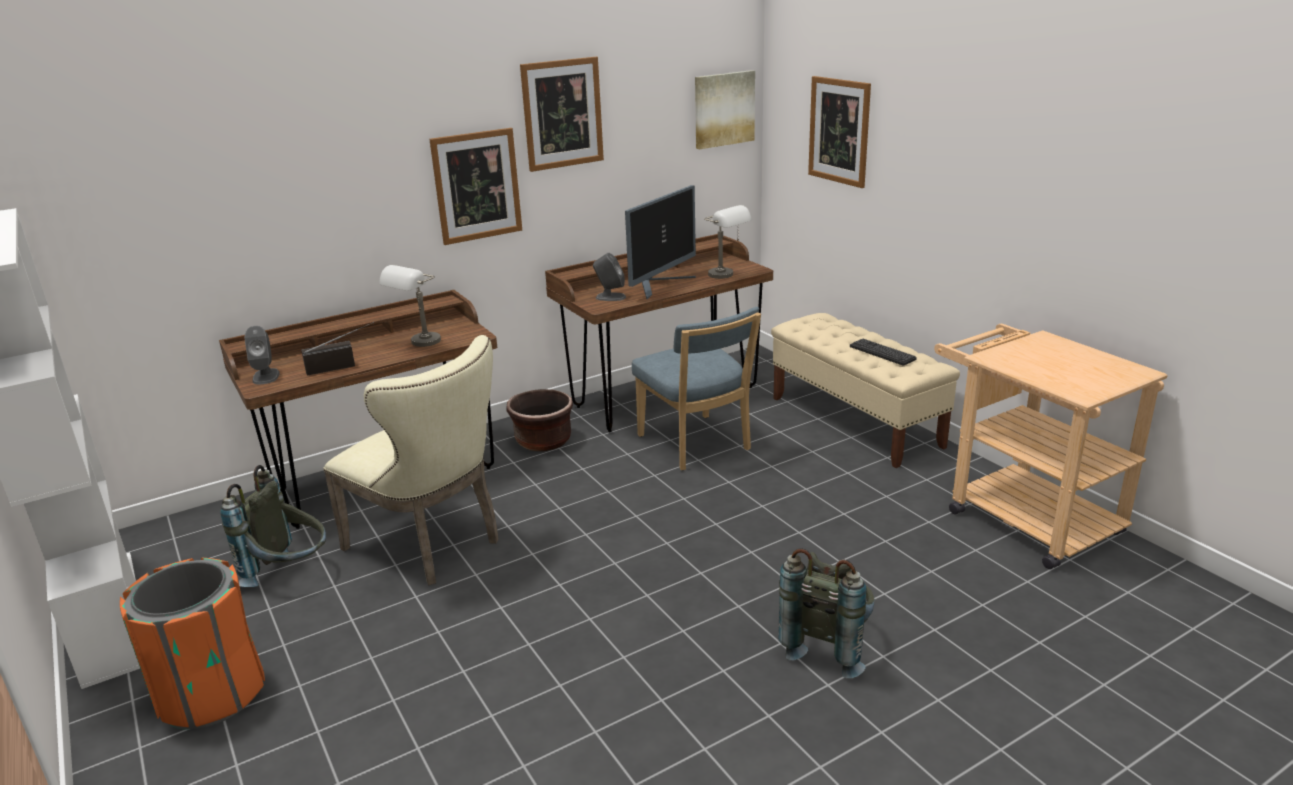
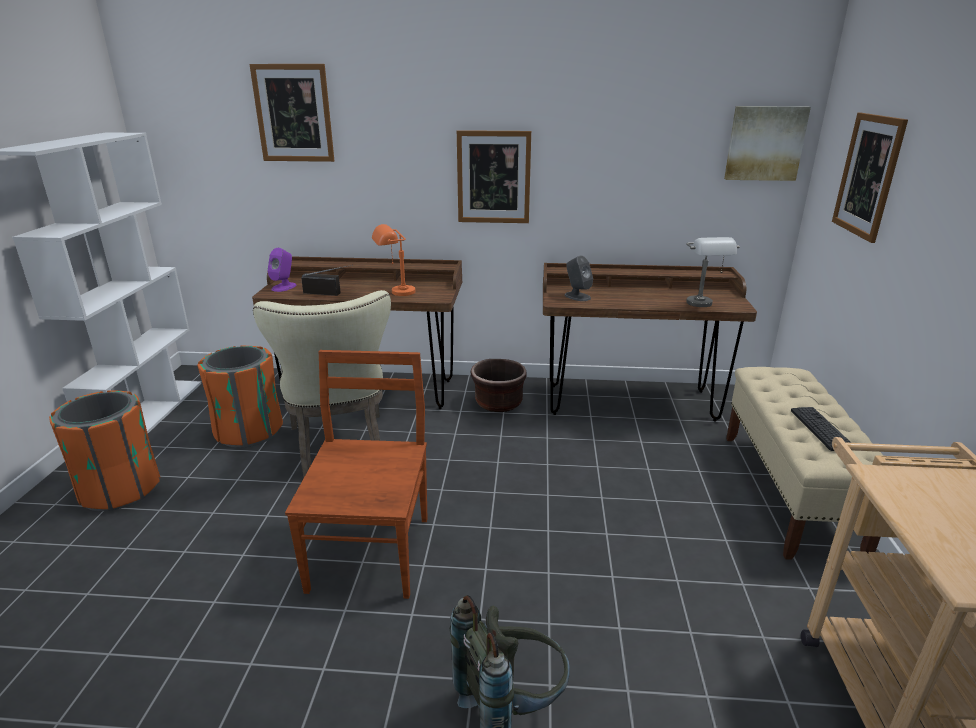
camera: 35 degrees right, 0 degrees up
grey backpack [220,465,326,587] -> orange trash can [197,346,283,448]
grey speaker [244,326,279,384] -> purple speaker [268,248,296,292]
grey table lamp [379,265,441,347] -> orange table lamp [372,224,416,296]
picture [520,57,604,172] -> picture moved to [249,64,334,162]
monitor [625,185,696,299] -> none
blue chair [632,307,761,470] -> none
none -> brown chair [285,350,428,599]

